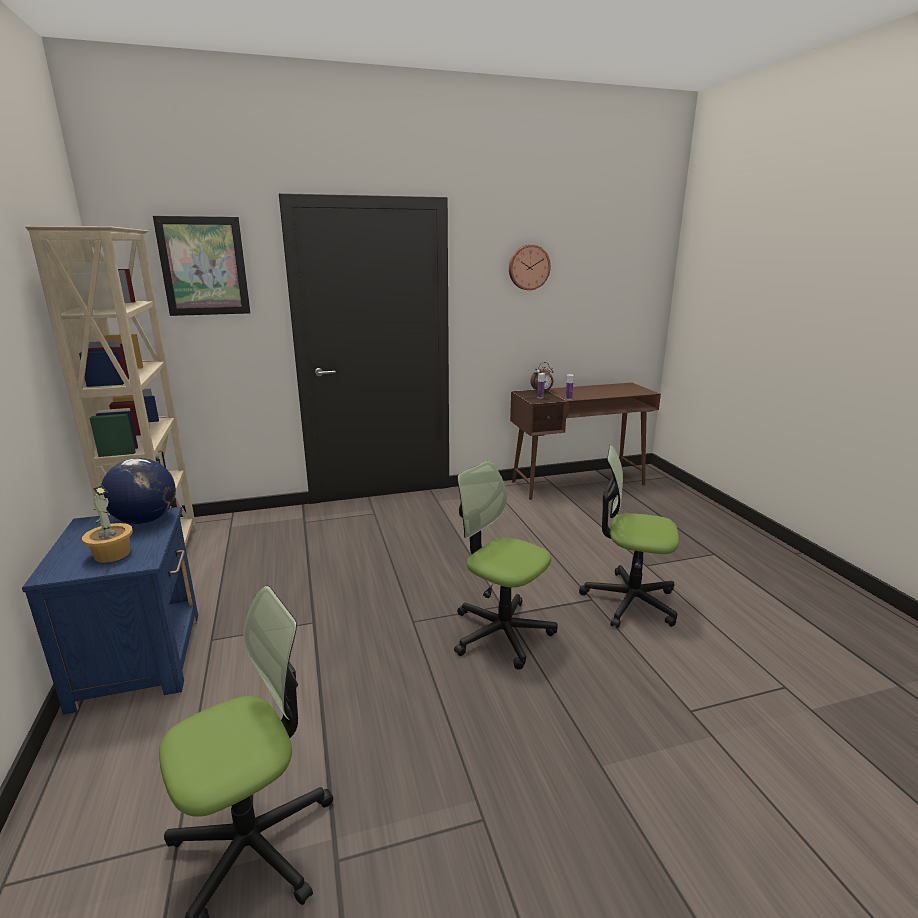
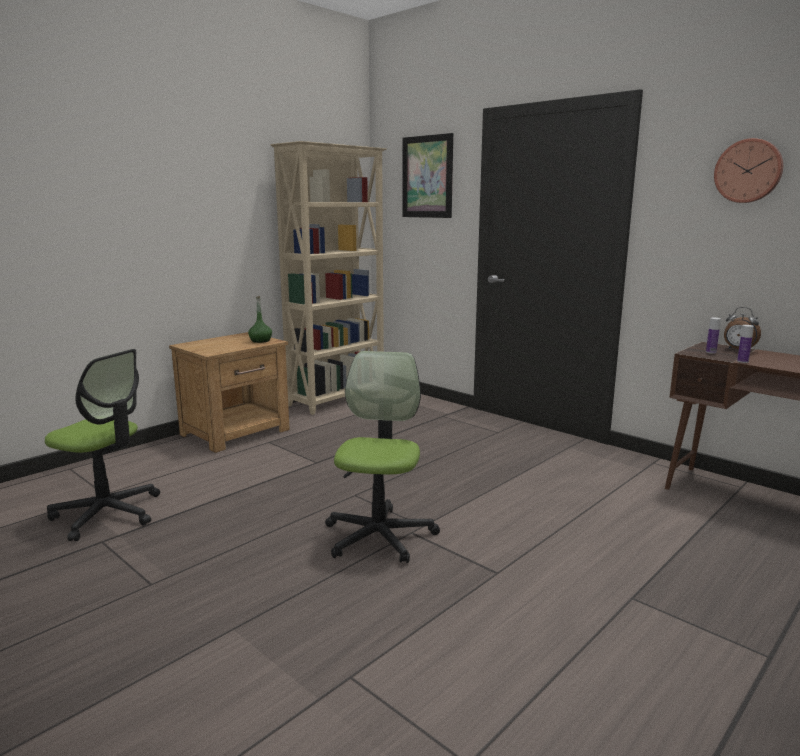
camera: 60 degrees right, 5 degrees down
blue nightstand [22,507,198,714] -> brown nightstand [169,332,290,453]
potted plant [82,485,133,563] -> none
globe [101,458,176,524] -> green bottle [248,296,272,343]
office chair [579,445,679,628] -> none

